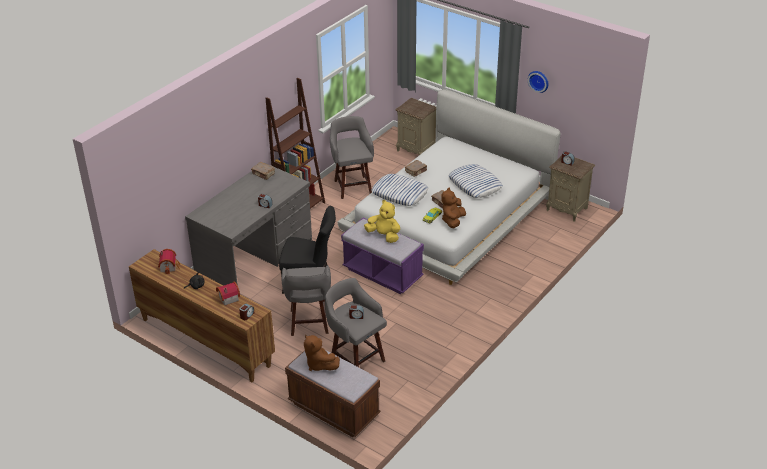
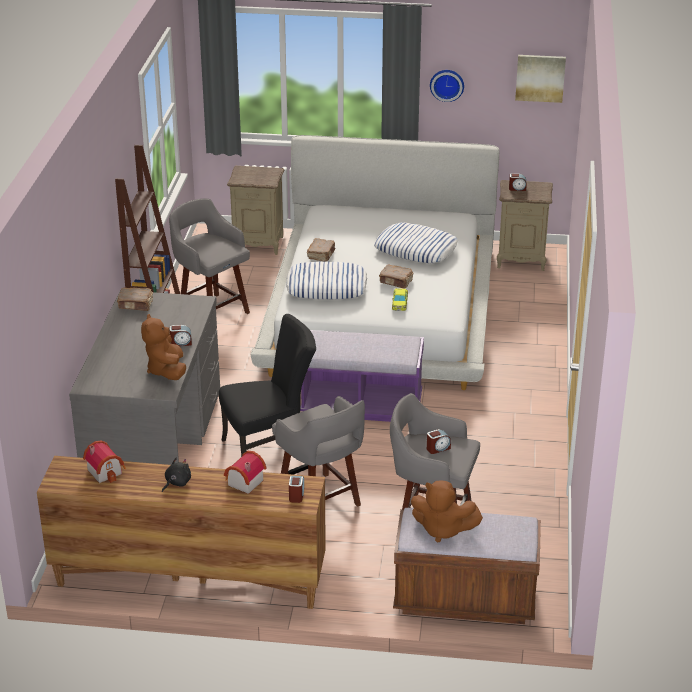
camera: 30 degrees left, 5 degrees down
yellow plush toy [364,200,400,243] -> none
brown plush toy [441,188,466,228] -> brown plush toy moved to [141,314,186,380]
none -> picture [515,55,566,103]

